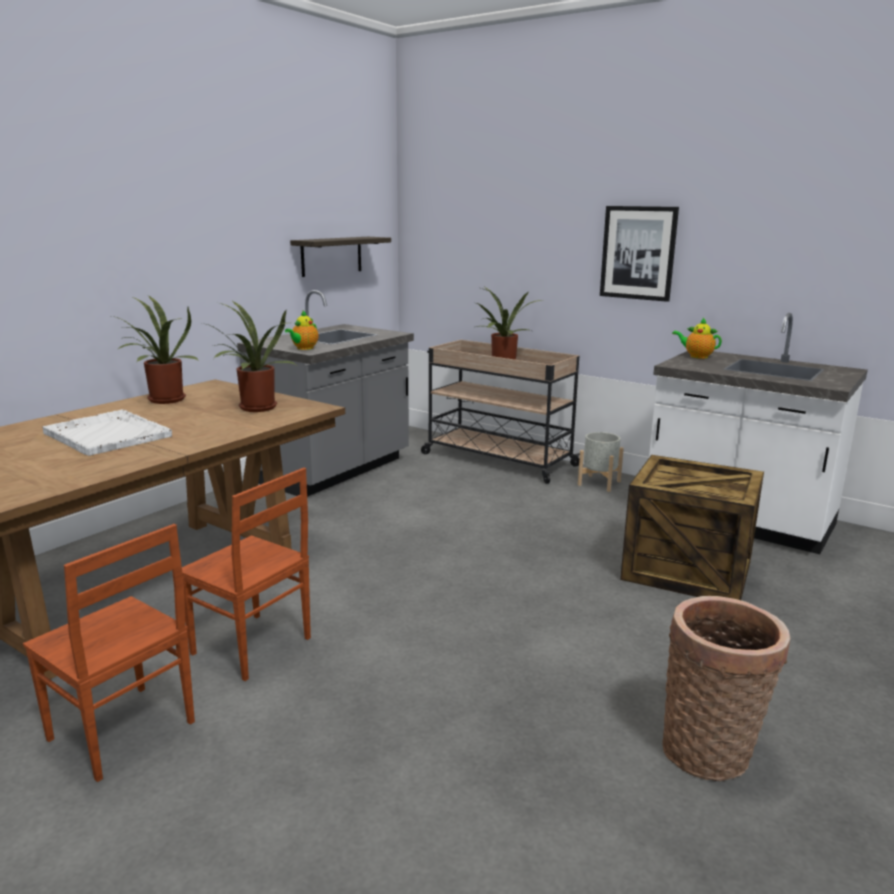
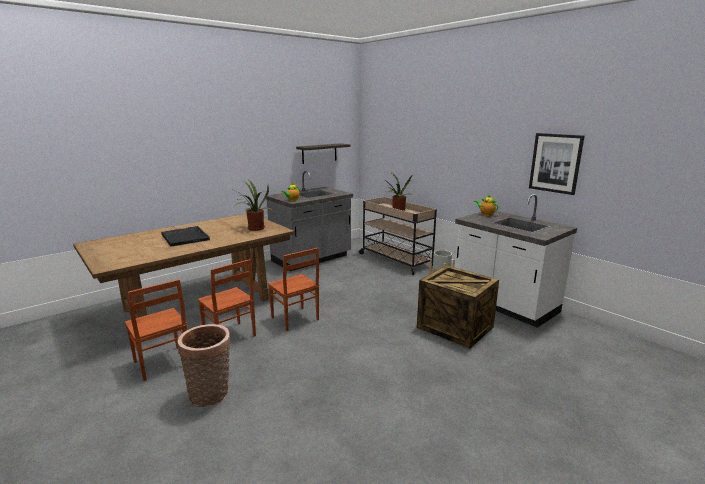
camera: 15 degrees right, 0 degrees up
white tray [42,409,172,456] -> black tray [161,226,210,247]
potted plant [112,296,199,404] -> none
picture [600,206,679,302] -> picture moved to [529,133,585,195]
basket [663,596,790,781] -> basket moved to [178,324,231,407]
none -> brown chair [268,248,319,331]

